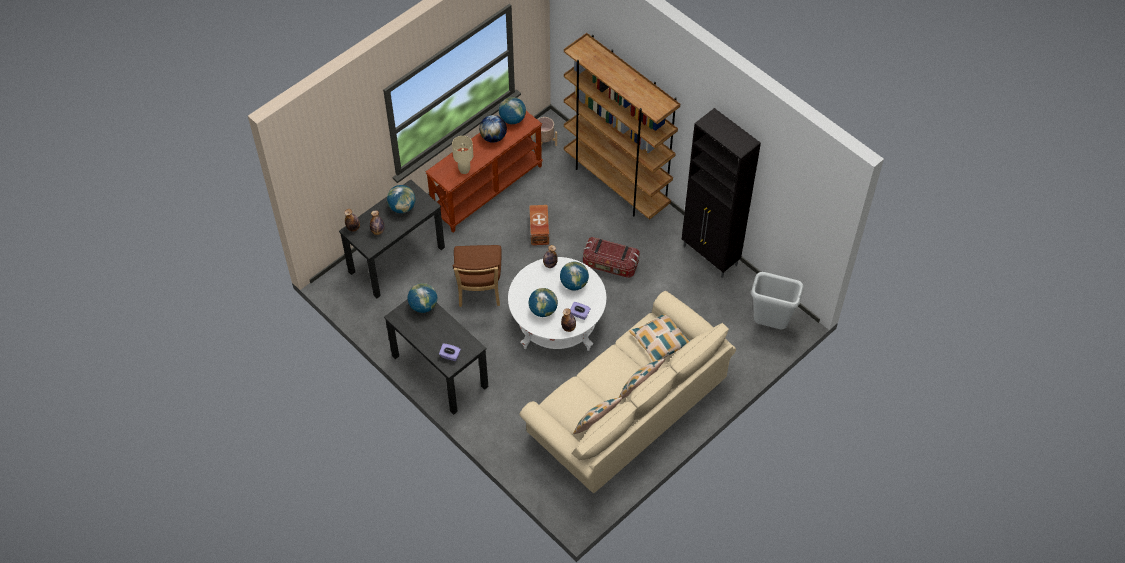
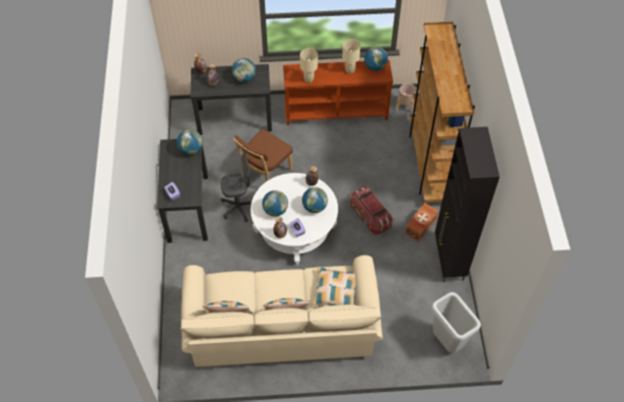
camera: 40 degrees right, 0 degrees up
globe [479,115,507,143] -> beige table lamp [342,39,360,74]
brown storage box [530,205,549,245] -> brown storage box moved to [405,203,439,242]
none -> grey office chair [221,152,252,222]

